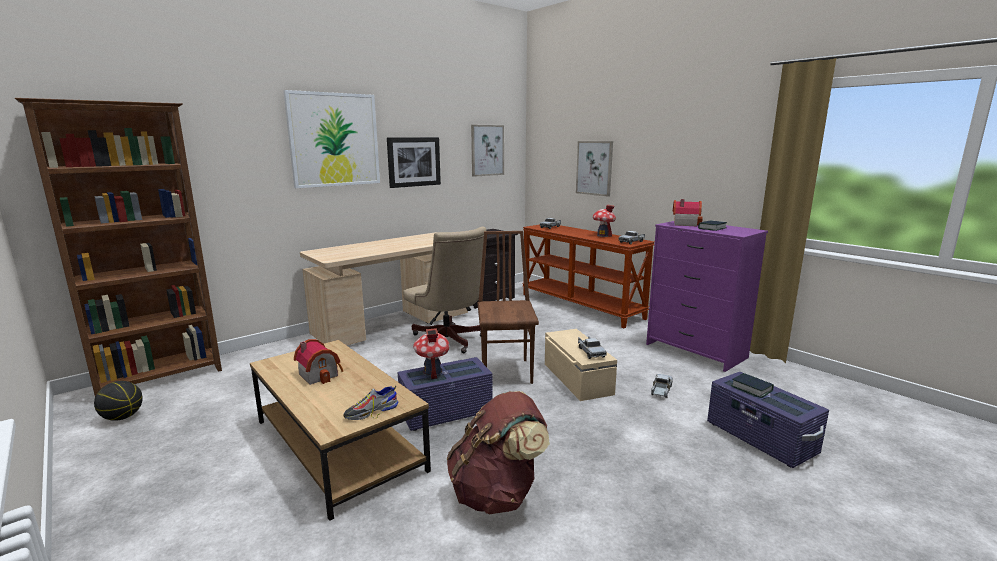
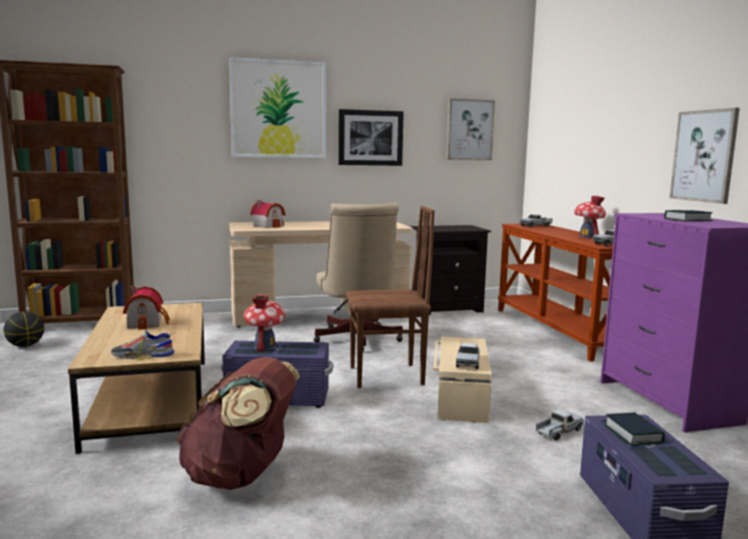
camera: 25 degrees right, 5 degrees down
brown chair [478,231,539,384] -> brown chair turned 60 degrees clockwise [346,206,435,388]
picture [576,141,613,197] -> picture moved to [670,108,740,204]
toy house [673,199,703,226] -> toy house moved to [250,200,286,228]

